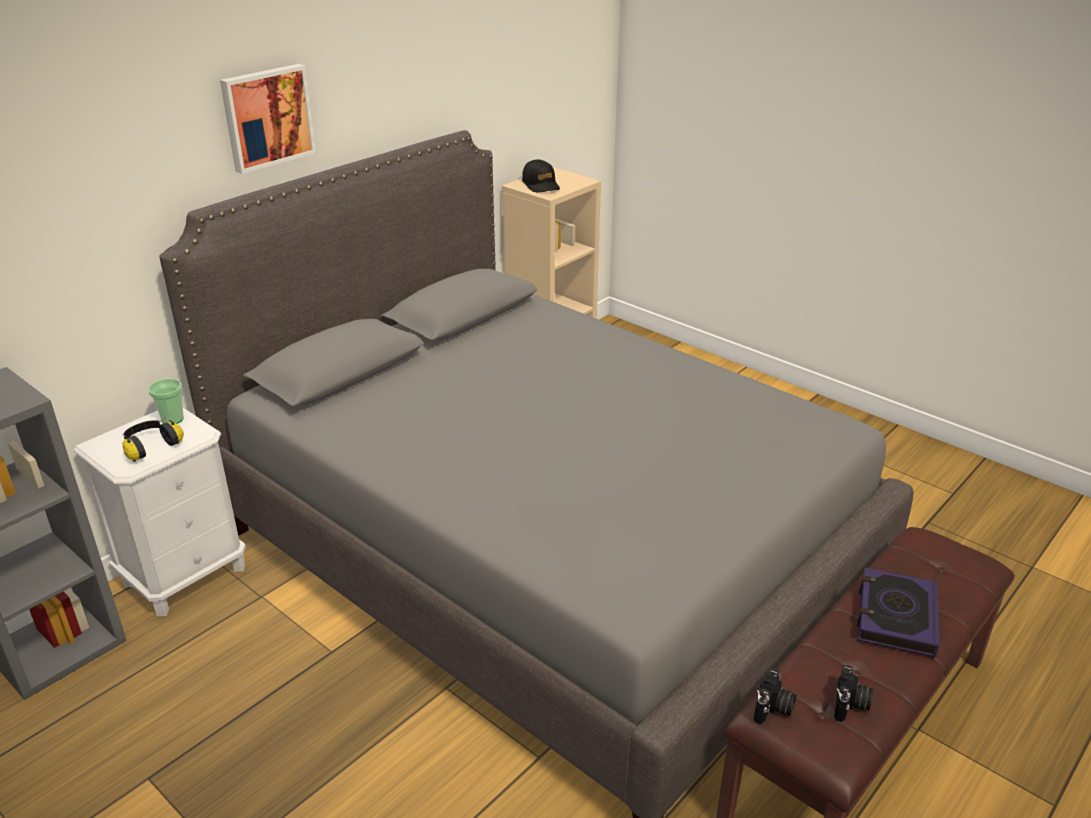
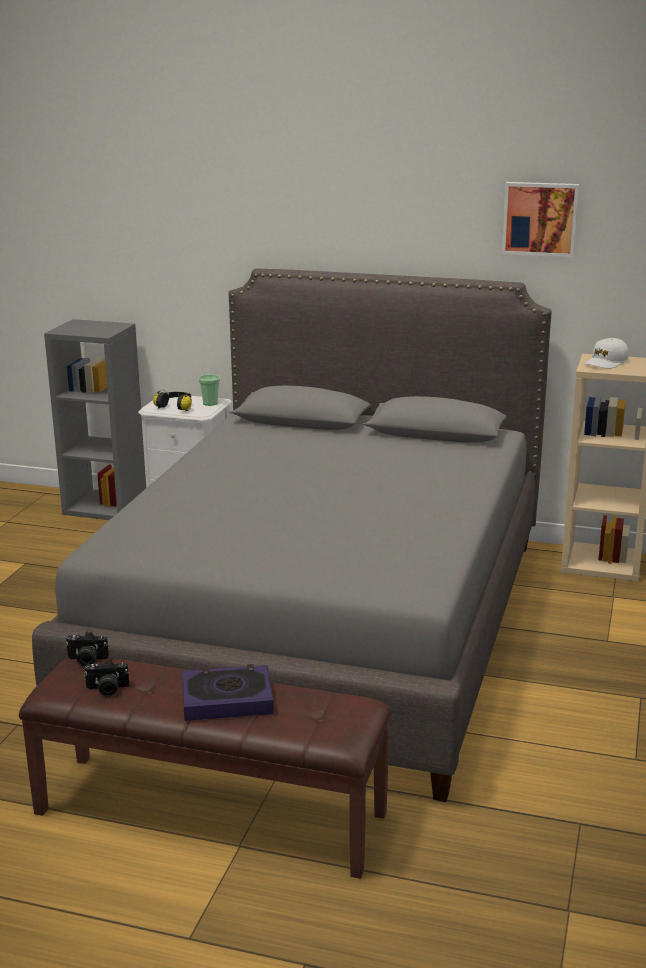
camera: 65 degrees right, 10 degrees down
picture [220,64,316,174] -> picture moved to [502,182,579,257]
black cap [522,160,560,192] -> white cap [585,338,628,369]

